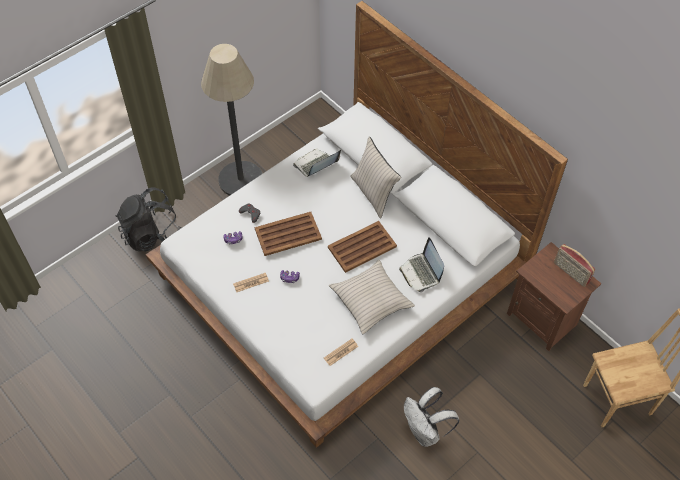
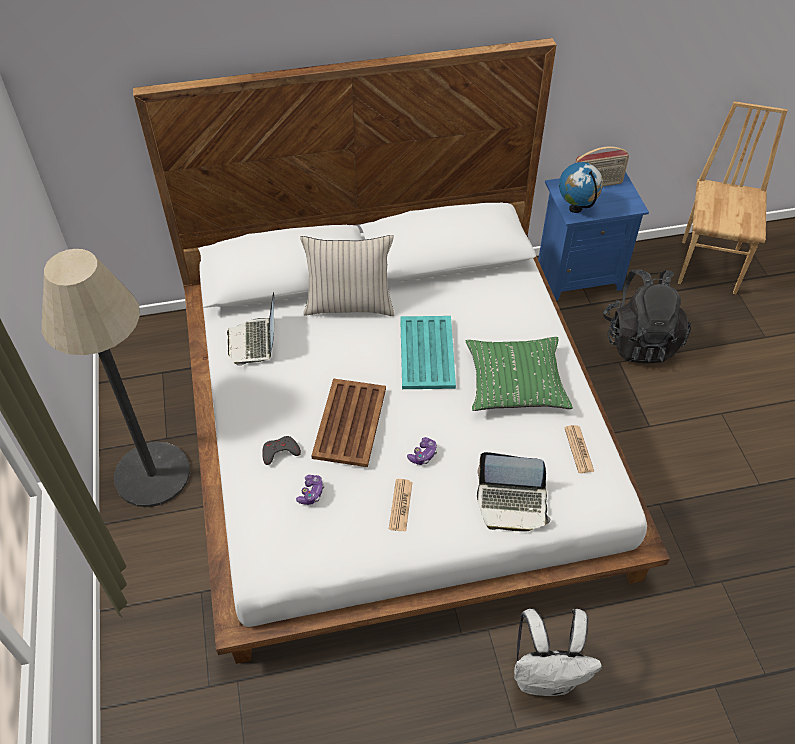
camera: 60 degrees left, 5 degrees down
black backpack [116,187,181,252] -> black backpack moved to [603,269,691,363]
brown tray [328,221,397,273] -> turquoise tray [400,316,456,389]
beige pillow [329,260,415,334] -> green pillow [466,337,573,411]
laptop [399,237,444,292] -> laptop moved to [477,452,551,532]
white backpack [404,387,459,447] -> white backpack moved to [514,609,602,696]
brown nightstand [507,242,602,351] -> blue nightstand [538,171,649,301]
none -> globe [559,162,603,213]

